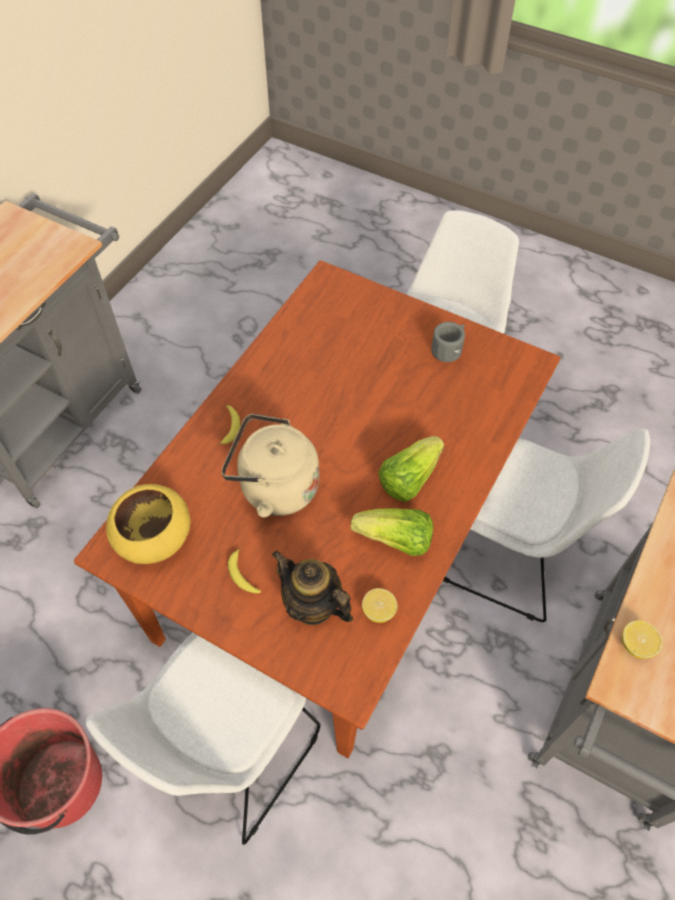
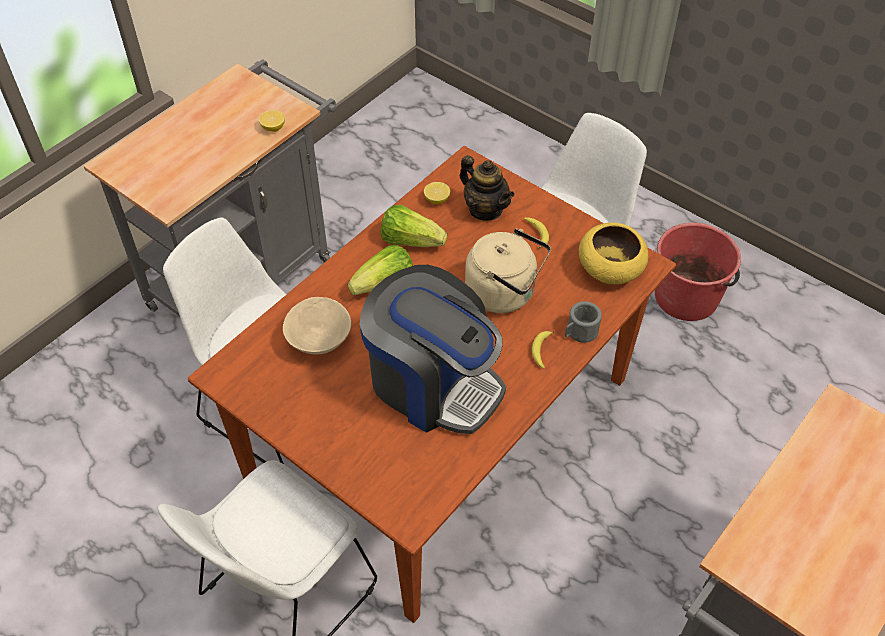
camera: 170 degrees left, 5 degrees down
grey mug [431,322,465,362] -> grey mug moved to [565,301,602,343]
none -> beige bowl [283,297,351,354]
none -> coffee machine [359,265,506,434]

